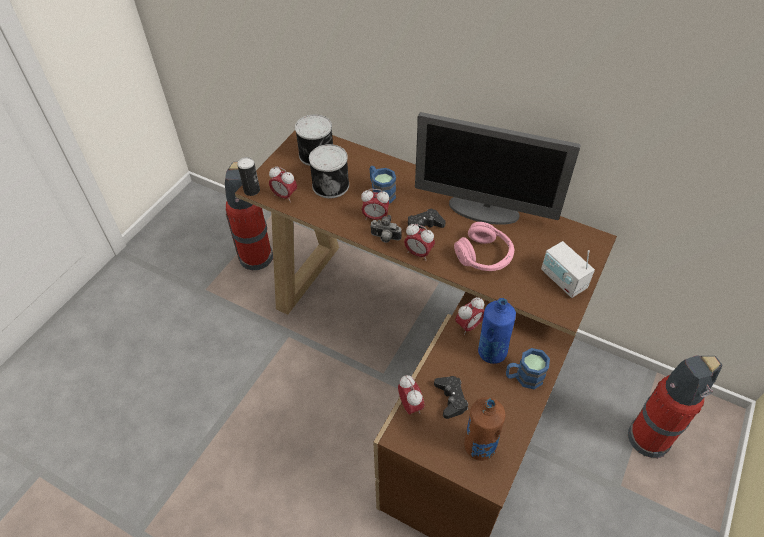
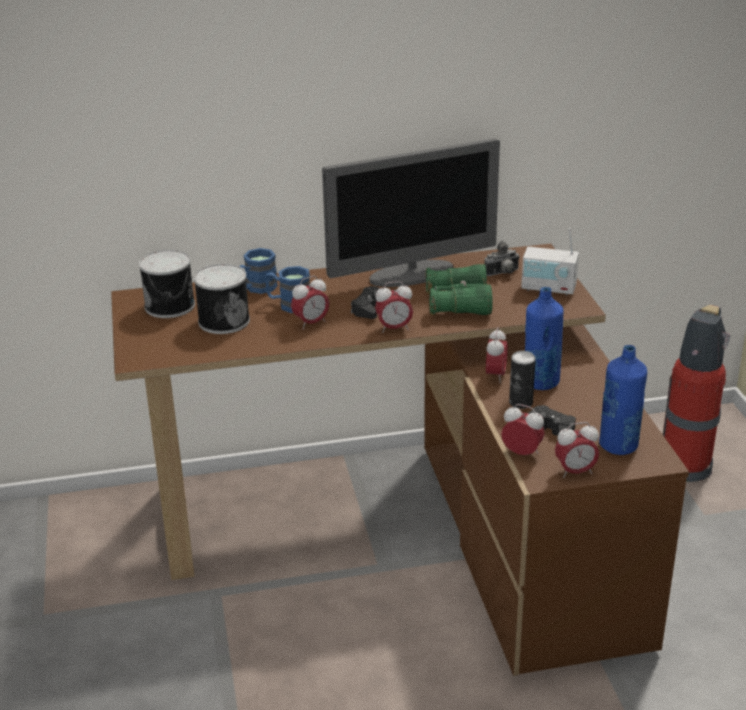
camera: 40 degrees left, 20 degrees down
fire extinguisher [225,162,273,270] -> none
can [237,157,260,196] -> can moved to [509,351,536,409]
alarm clock [269,166,297,202] -> alarm clock moved to [555,422,599,478]
camera [370,215,402,243] -> camera moved to [484,241,519,276]
pink headphones [454,222,514,271] -> green binoculars [426,264,493,315]
brown bottle [464,397,506,461] -> blue bottle [599,345,647,455]
blue mug [506,348,550,389] -> blue mug moved to [239,248,278,294]

